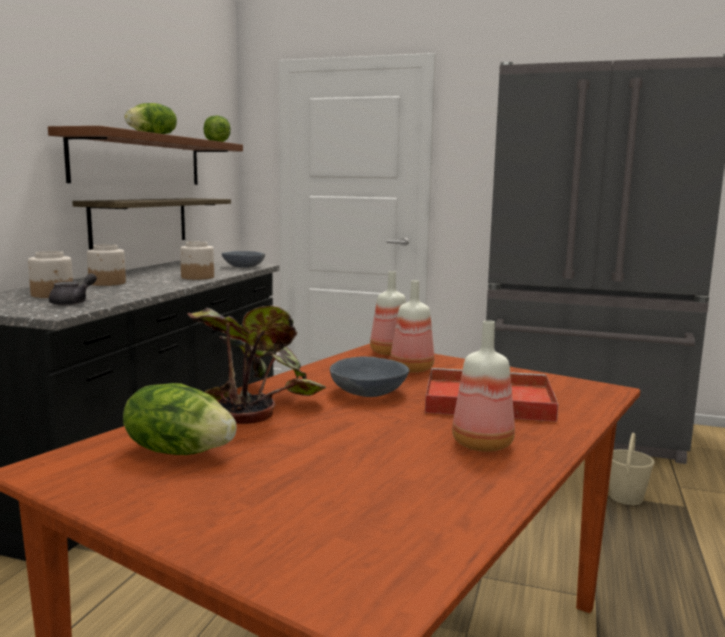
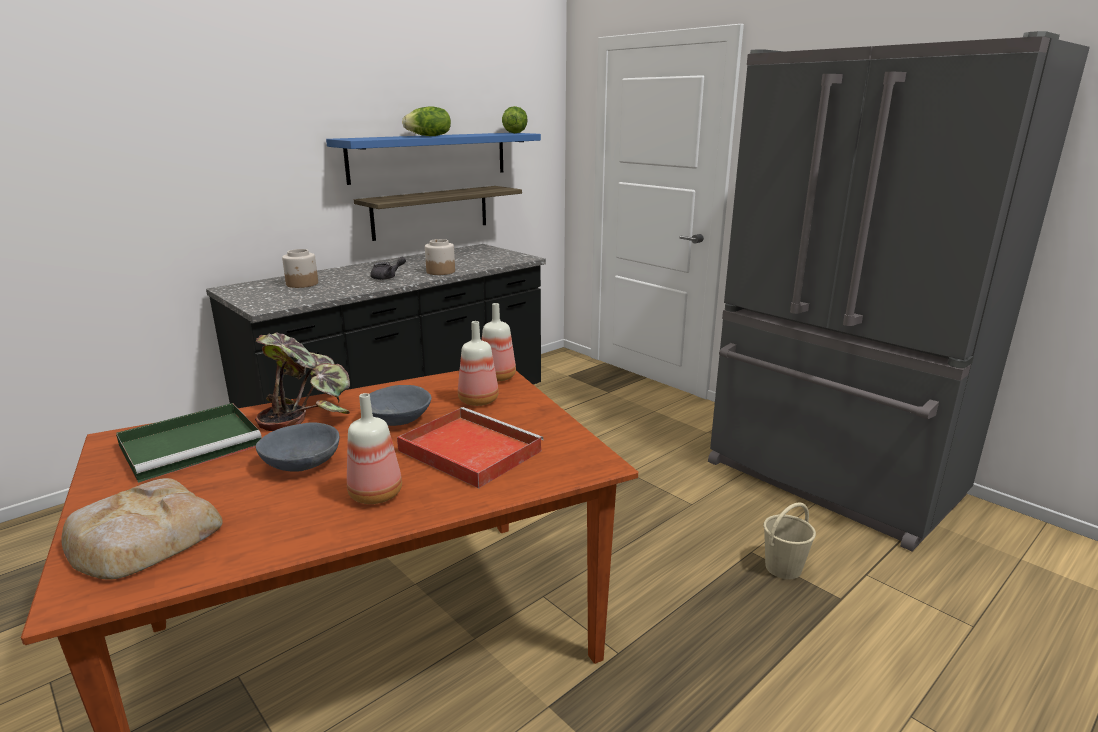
camera: 30 degrees right, 10 degrees up
brown shelf [48,126,243,185] -> blue shelf [326,133,541,185]
grey teapot [49,273,97,306] -> grey teapot moved to [370,257,406,280]
jar [87,244,126,286] -> none
lettuce [123,383,237,455] -> green tray [116,403,262,483]
grey bowl [221,251,265,268] -> grey bowl moved to [256,422,339,472]
none -> bread [61,478,223,580]

